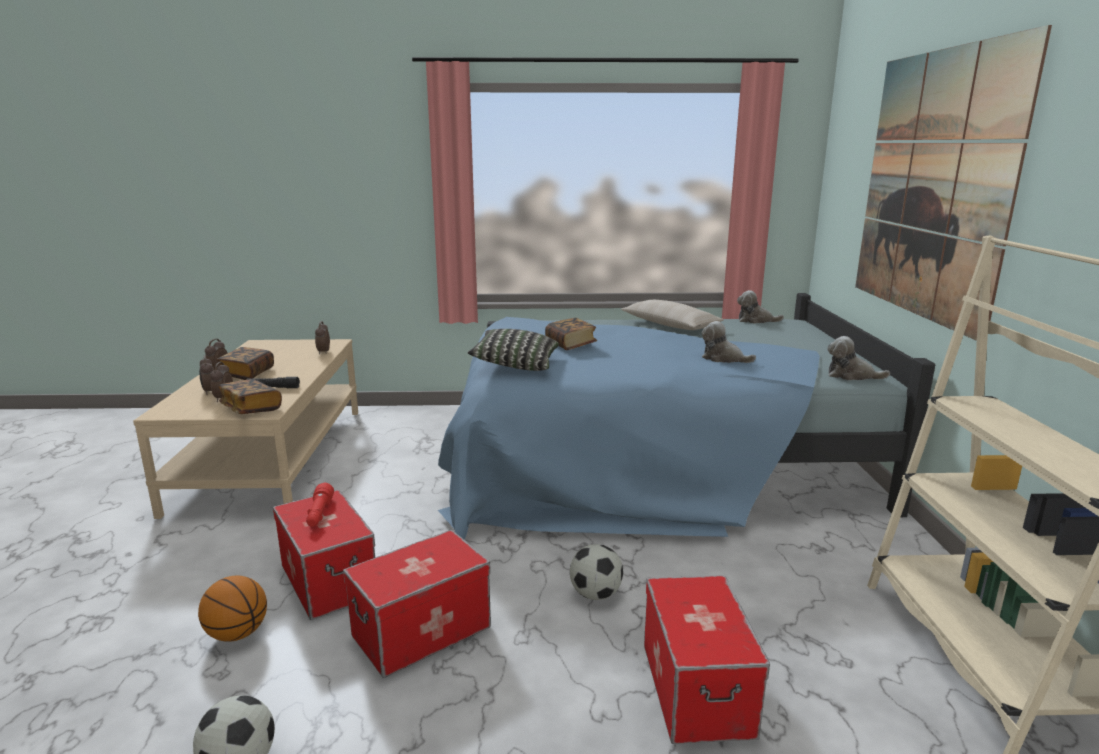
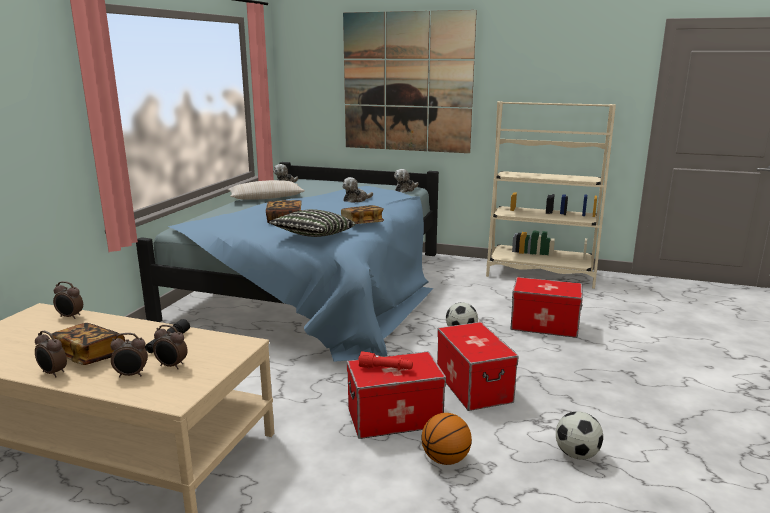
camera: 70 degrees left, 0 degrees up
book [218,379,282,414] -> book moved to [341,205,384,224]

